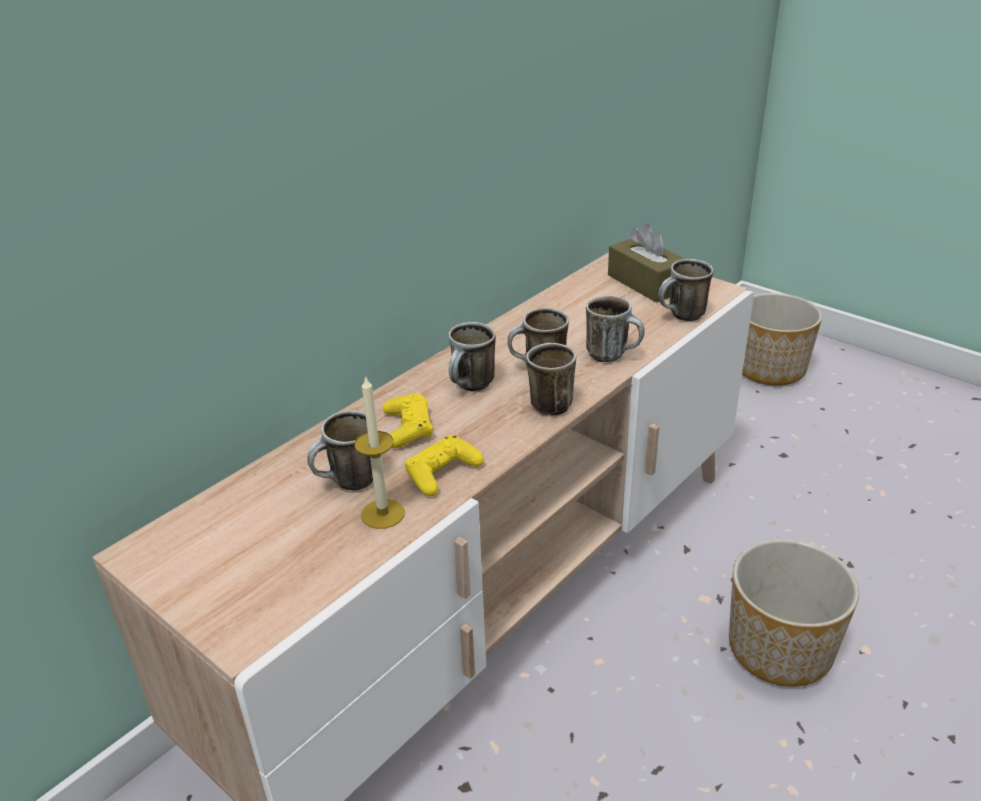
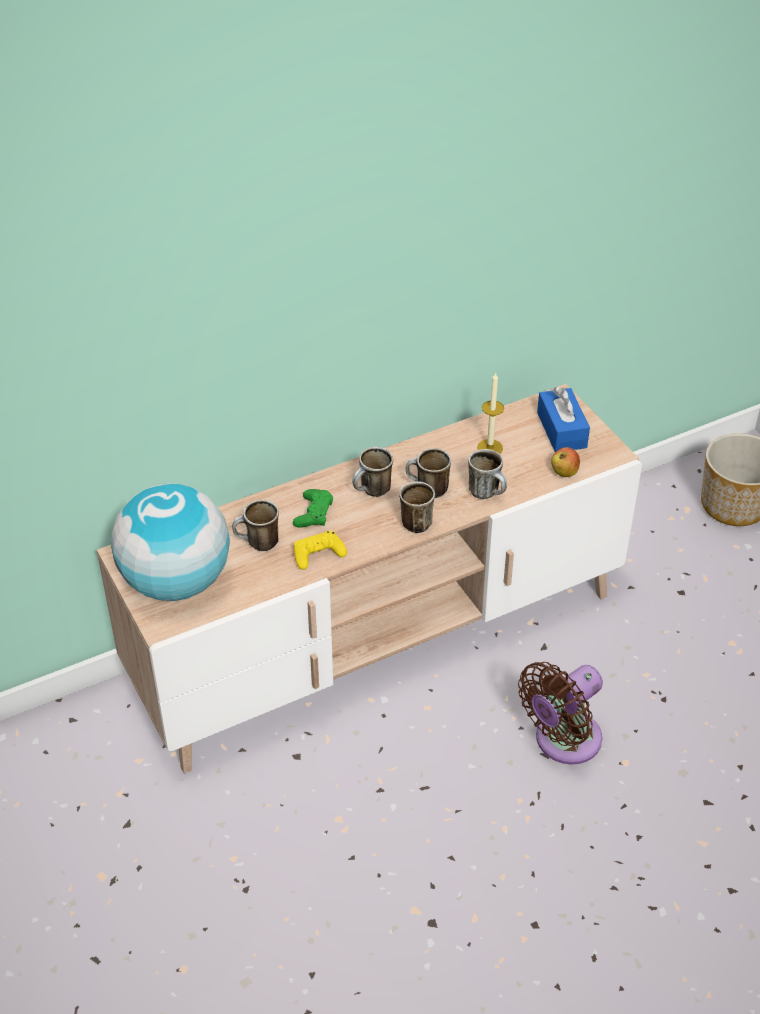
camera: 20 degrees right, 10 degrees up
candle [354,375,405,529] -> candle moved to [477,372,504,454]
yellow game controller [383,393,433,448] -> green game controller [293,489,333,528]
brown tissue box [608,223,684,303] -> blue tissue box [537,387,590,452]
mug [658,259,713,321] -> apple [551,447,580,477]
planter [729,539,859,687] -> brown fan [518,662,603,765]
none -> globe [111,483,230,601]

